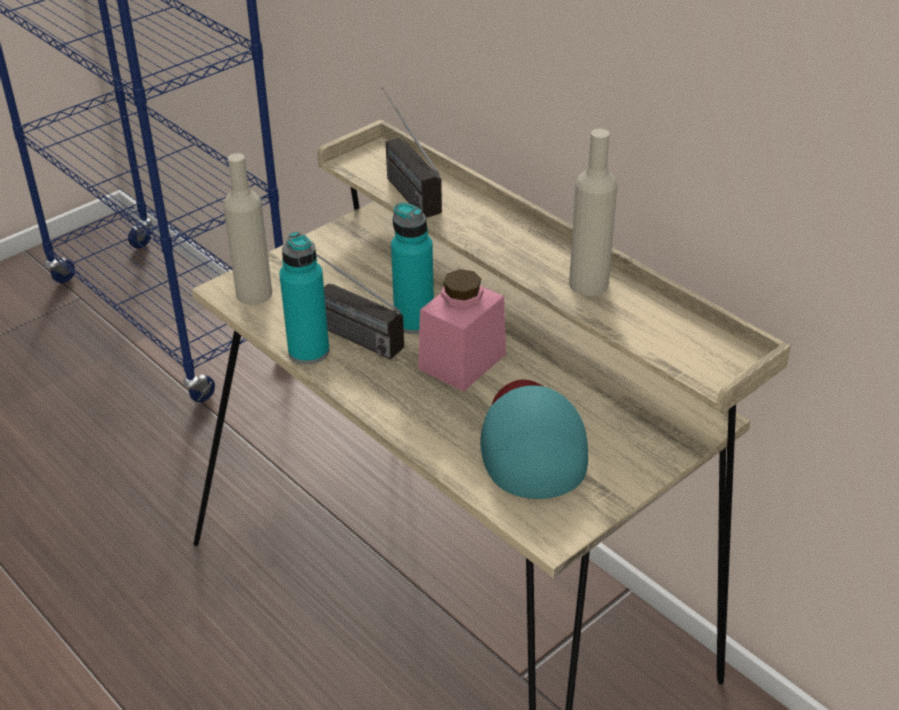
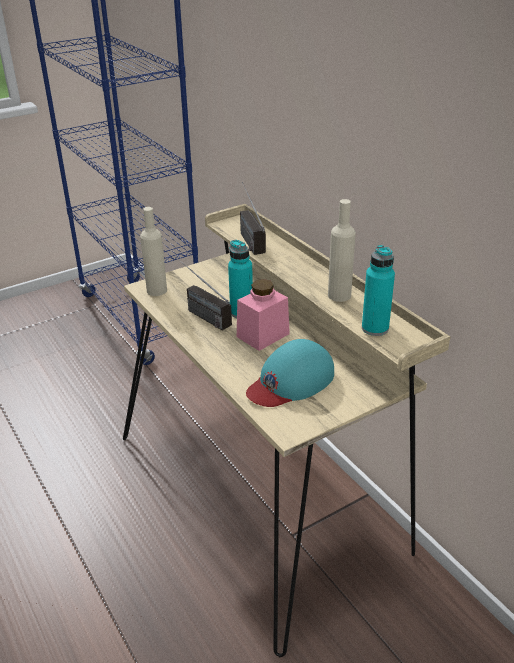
camera: 10 degrees right, 5 degrees down
turquoise bottle [279,232,329,365] -> turquoise bottle moved to [362,245,395,336]
turquoise cap [480,380,588,499] -> turquoise cap turned 135 degrees counterclockwise [246,339,334,407]

